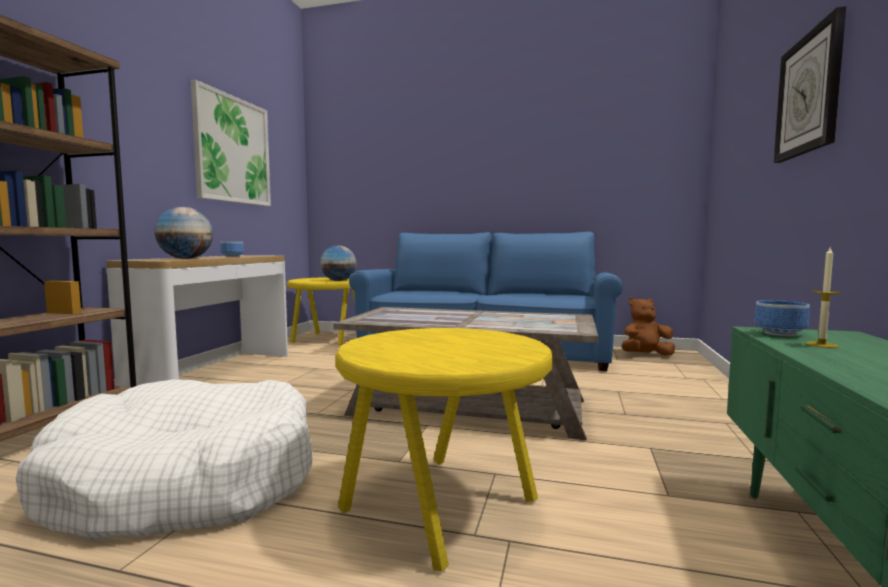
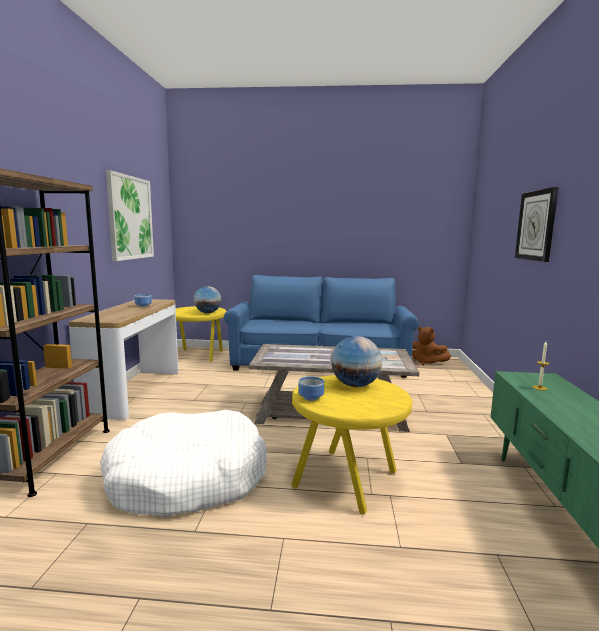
camera: 10 degrees left, 5 degrees up
globe [154,207,213,259] -> globe moved to [331,336,382,387]
brown plush toy [622,298,675,356] -> brown plush toy turned 120 degrees counterclockwise [412,327,451,365]
bowl [754,300,810,336] -> bowl moved to [298,377,324,401]

